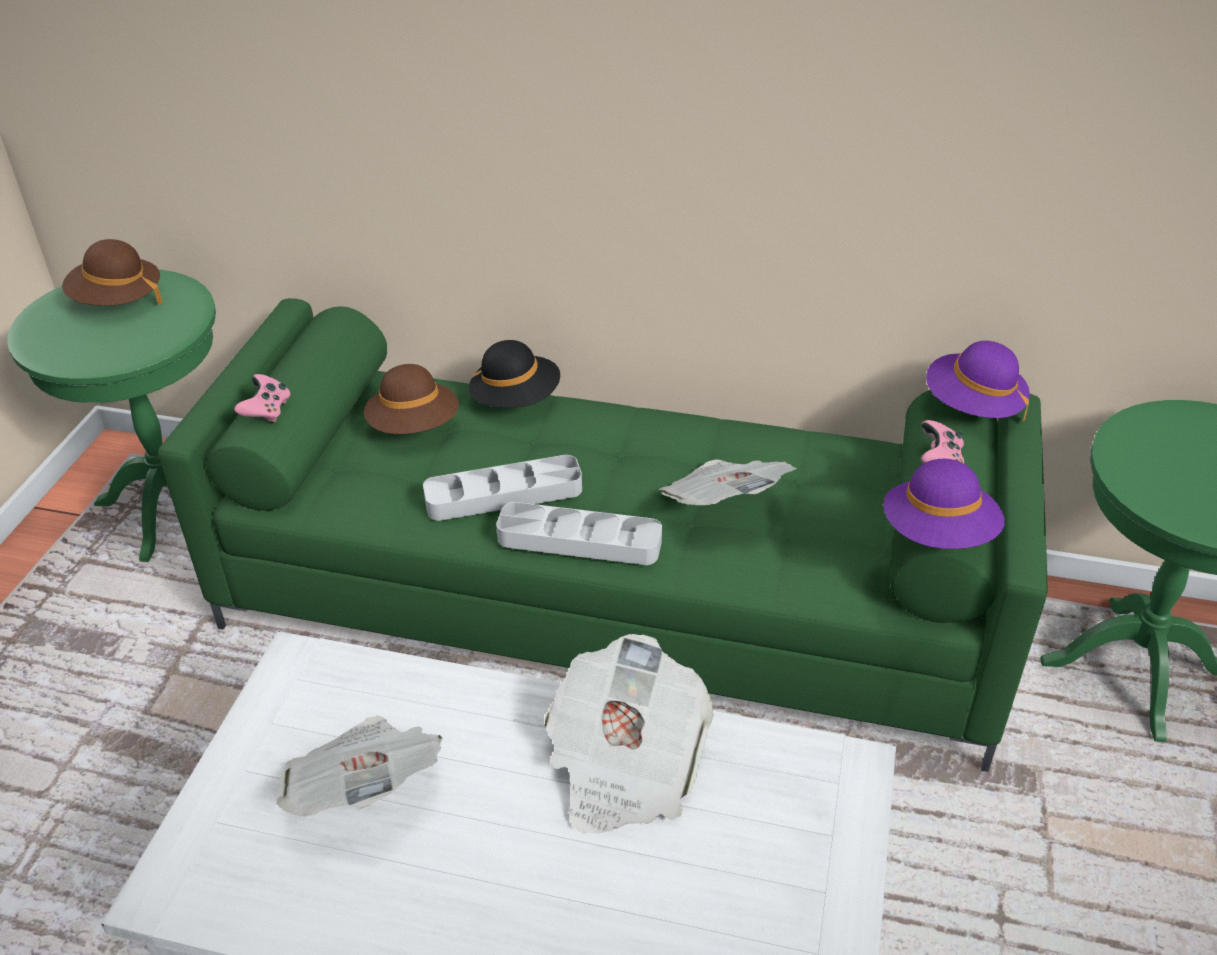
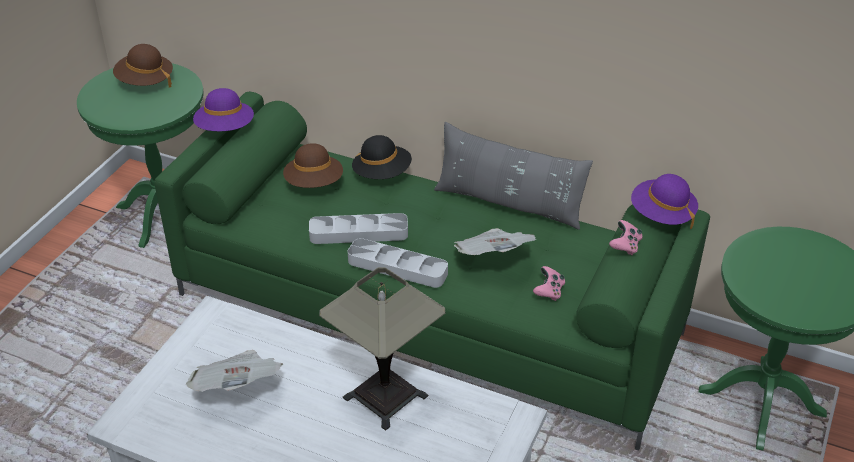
camera: 10 degrees right, 0 degrees up
pink game controller [234,374,290,422] -> pink game controller moved to [533,266,565,301]
newspaper [544,634,714,834] -> table lamp [319,267,445,431]
purple hat [883,459,1005,549] -> purple hat moved to [193,88,254,131]
none -> grey pillow [434,122,593,230]

